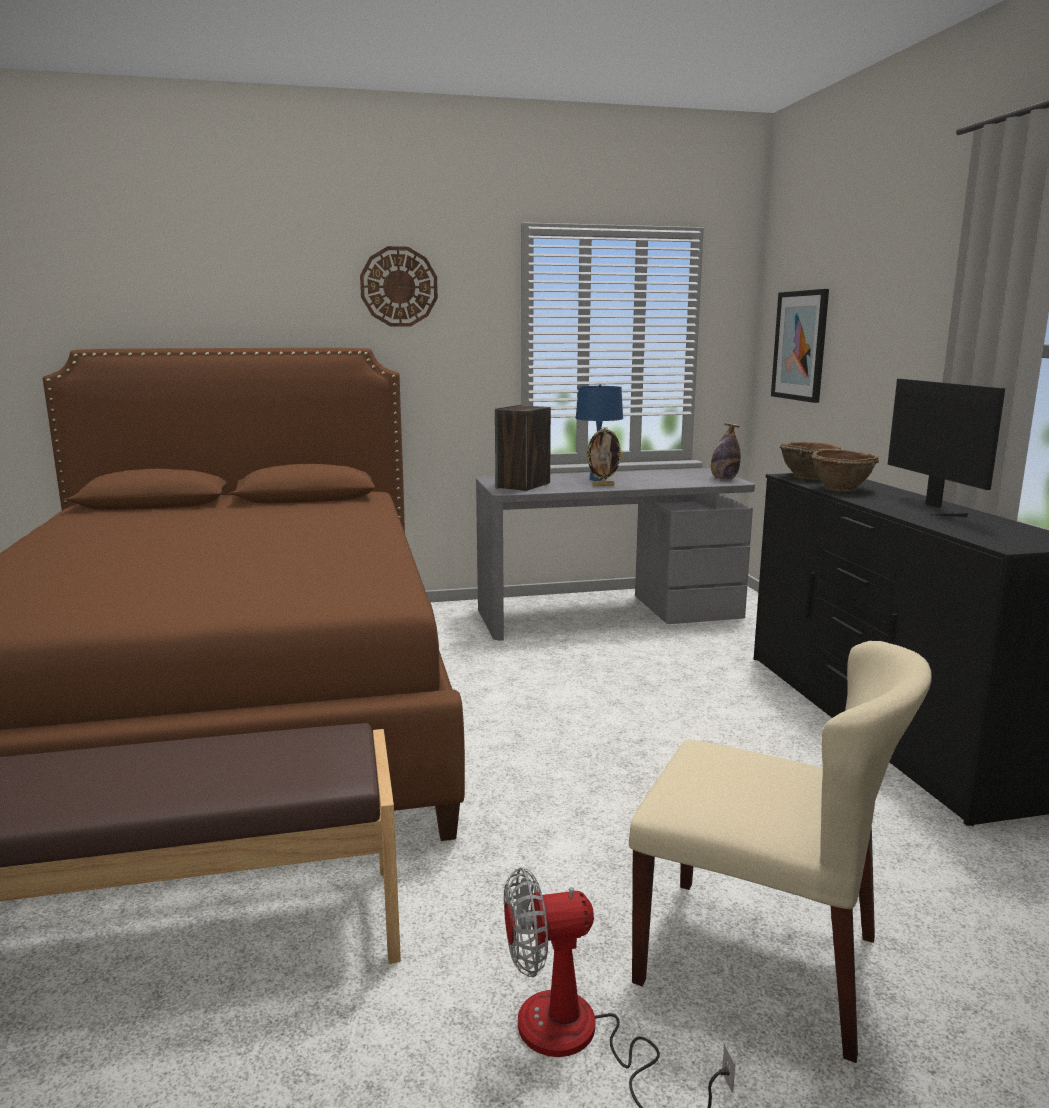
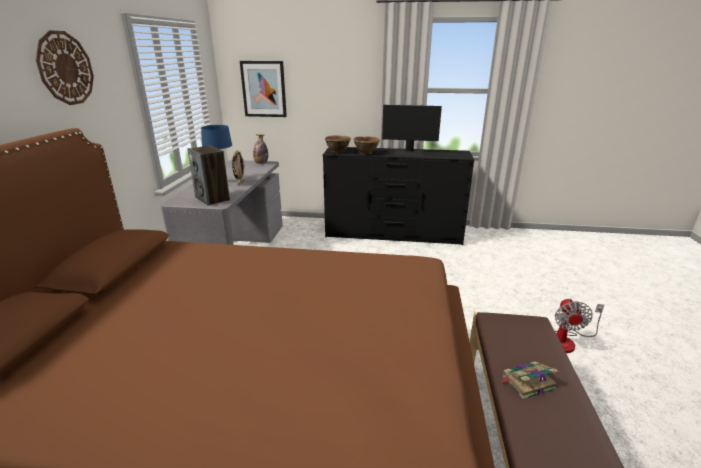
camera: 70 degrees left, 10 degrees up
beige chair [629,641,932,1063] -> none
none -> book [501,362,559,399]

